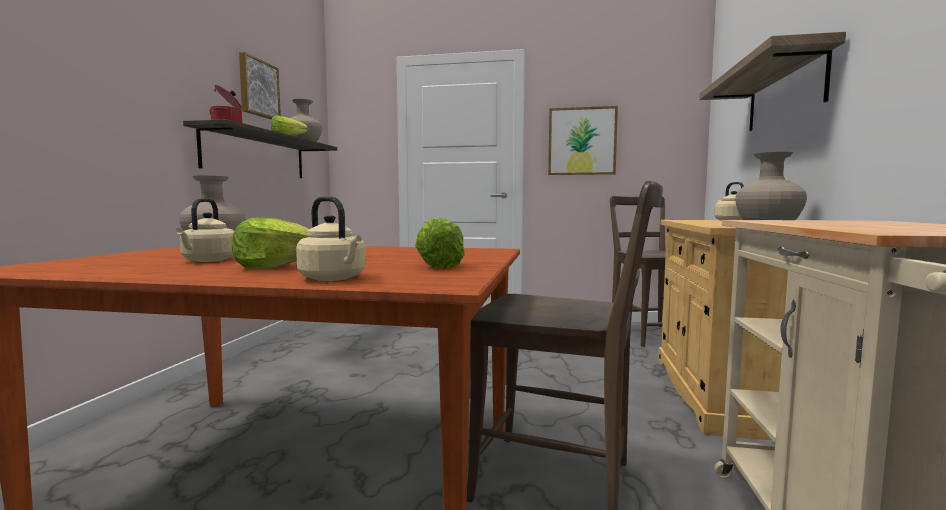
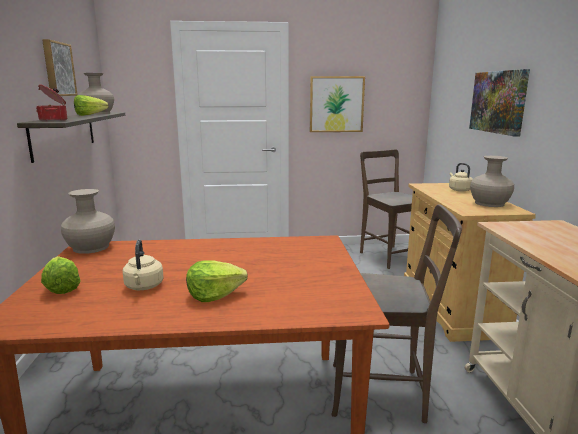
camera: 15 degrees left, 10 degrees up
beige kettle [296,196,366,281] -> none
lettuce [415,218,465,269] -> lettuce moved to [41,256,81,294]
shelf [699,32,846,131] -> picture [469,69,530,137]

